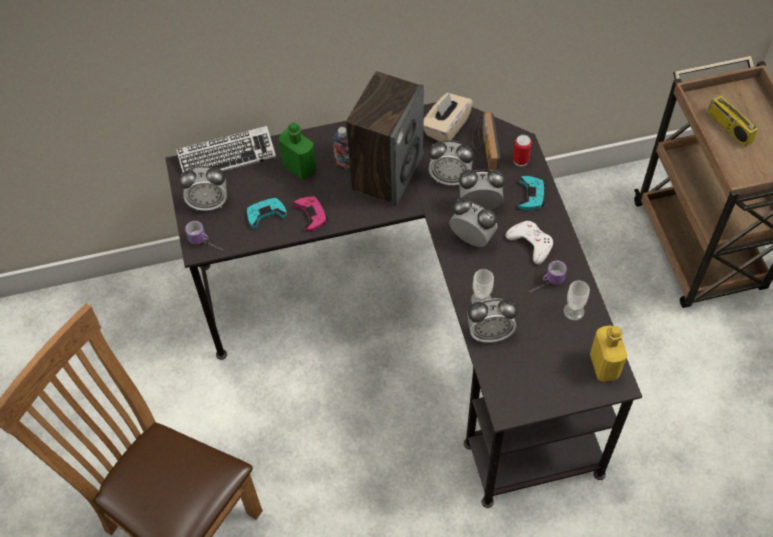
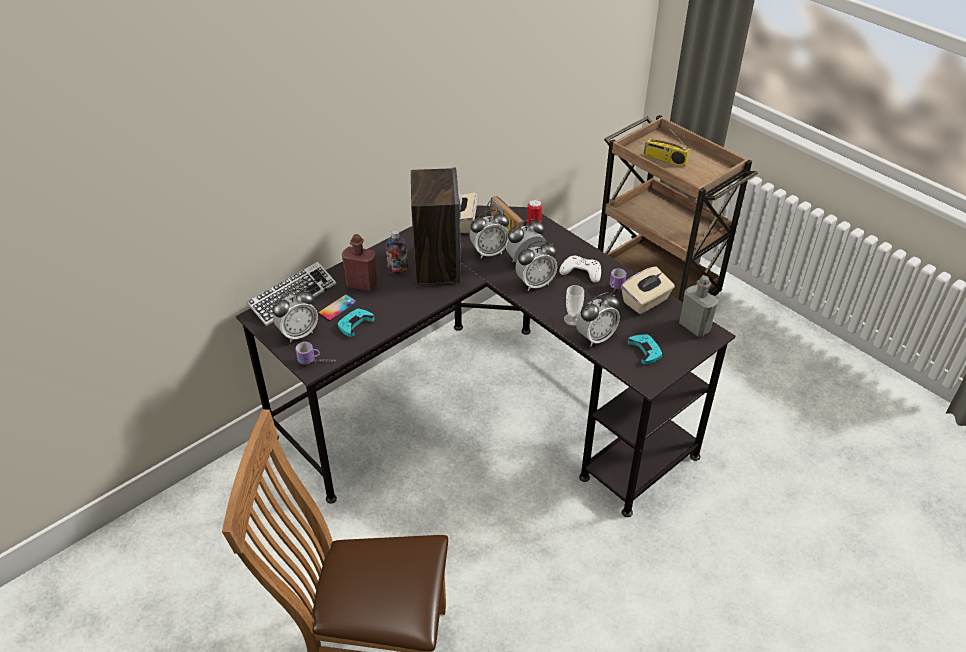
camera: 30 degrees left, 15 degrees down
green bottle [279,122,316,179] -> red bottle [342,234,377,291]
pink game controller [293,197,328,232] -> none
alarm clock [449,197,497,247] -> alarm clock turned 150 degrees clockwise [515,240,557,291]
turquoise game controller [518,176,545,210] -> turquoise game controller moved to [628,335,664,365]
cup [563,281,590,320] -> beige tissue box [621,267,675,314]
yellow bottle [590,325,628,382] -> grey bottle [679,276,718,337]
none -> phone [318,294,357,321]

